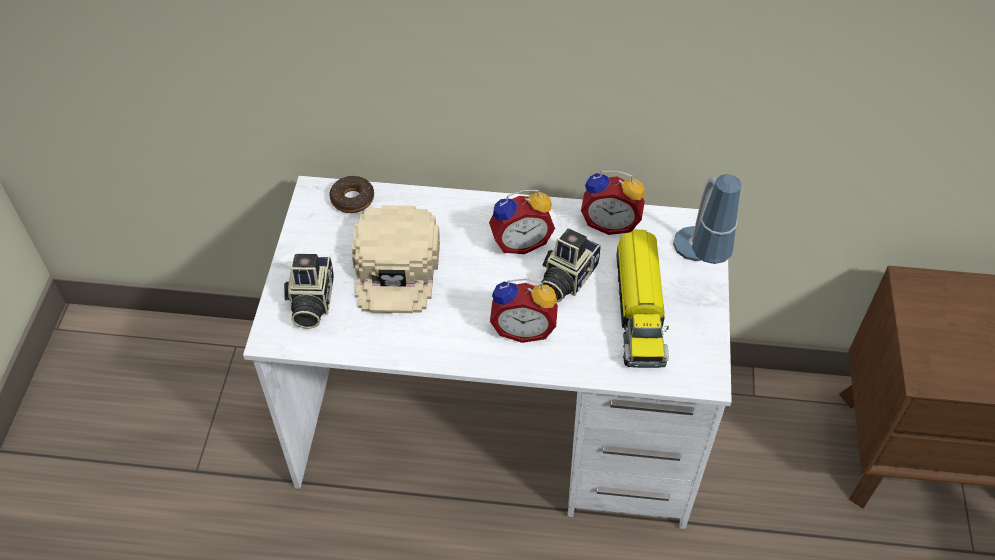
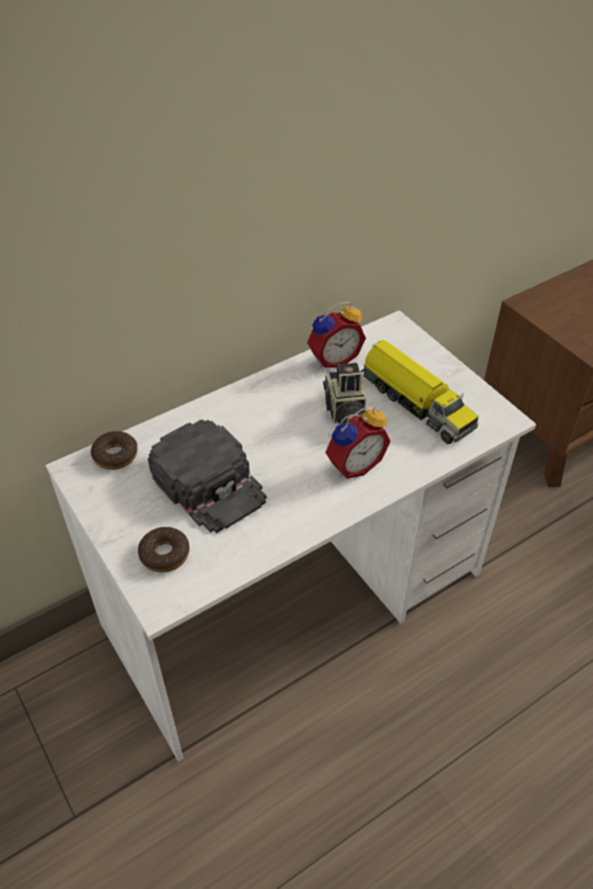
camera: 40 degrees left, 5 degrees down
camera [284,254,334,329] -> donut [138,527,190,572]
beige cap [352,205,440,313] -> black cap [148,419,267,533]
alarm clock [489,190,555,254] -> none
table lamp [673,174,741,264] -> none

